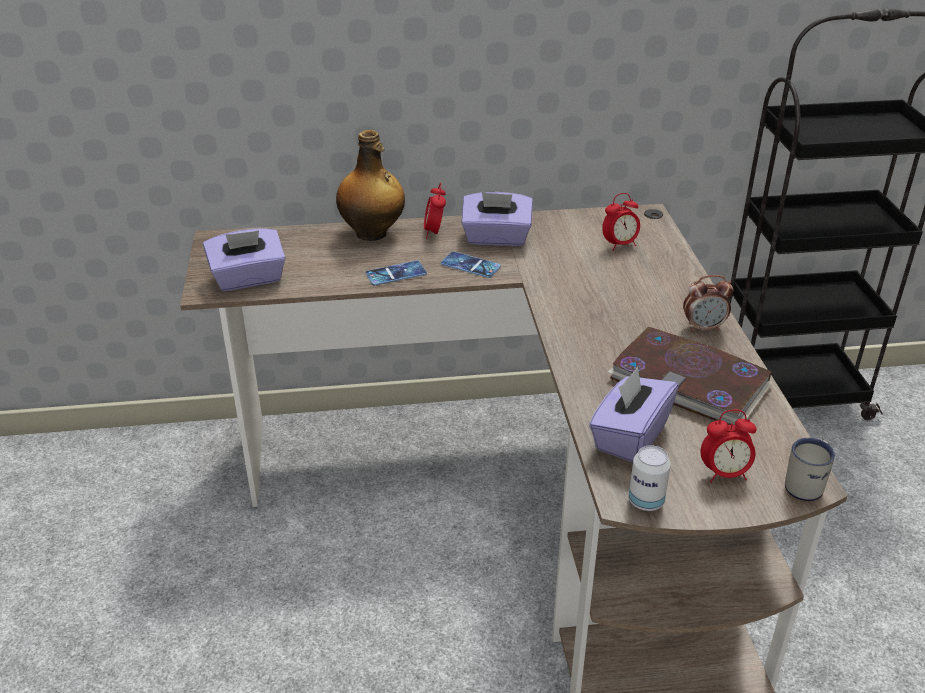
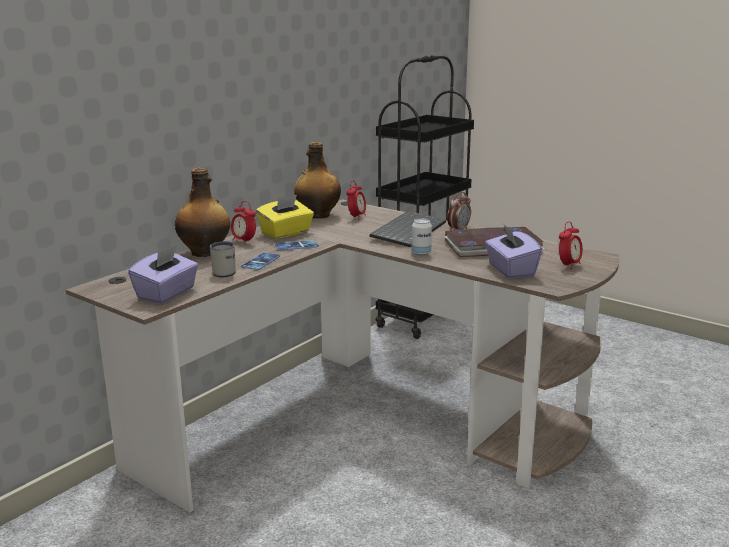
camera: 45 degrees left, 15 degrees down
purple tissue box [462,192,533,246] -> yellow tissue box [256,195,314,239]
can [629,445,671,511] -> can moved to [411,219,432,256]
white mug [785,438,835,501] -> white mug moved to [210,241,236,277]
none -> bottle [294,142,341,218]
none -> keyboard [370,211,446,247]

